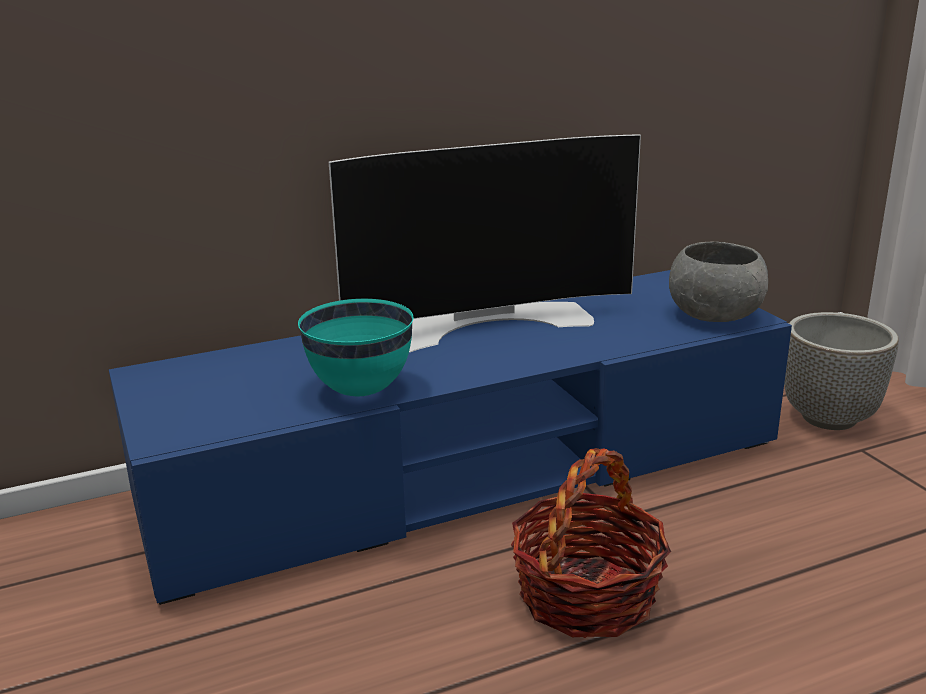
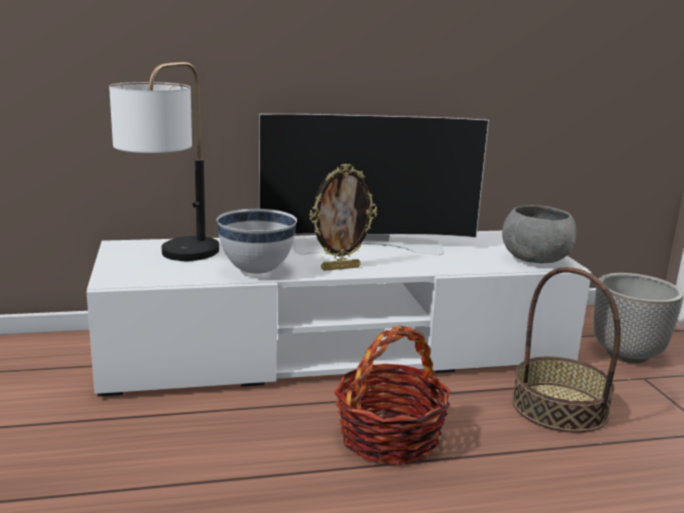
camera: 10 degrees right, 5 degrees down
blue tv stand [109,270,792,605] -> white tv stand [87,231,592,397]
turquoise bowl [298,299,414,396] -> white bowl [217,209,297,274]
none -> table lamp [109,62,219,261]
none -> picture frame [309,164,377,271]
none -> basket [512,267,621,433]

